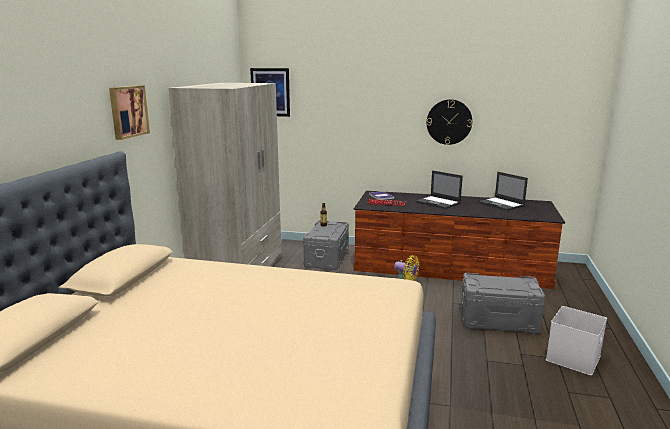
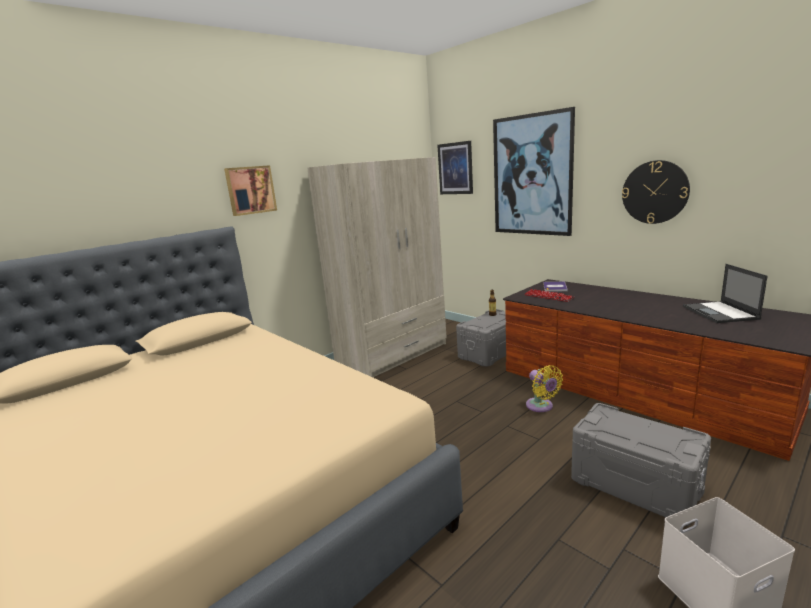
camera: 35 degrees right, 0 degrees up
laptop [416,170,463,209] -> none
none -> picture [493,107,575,236]

